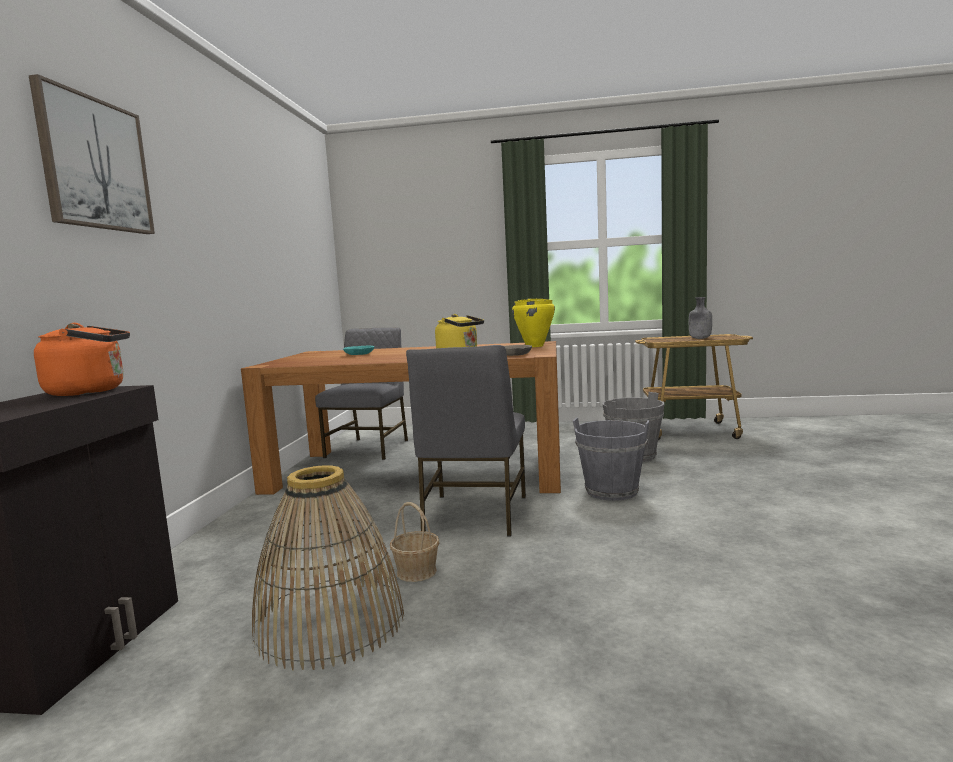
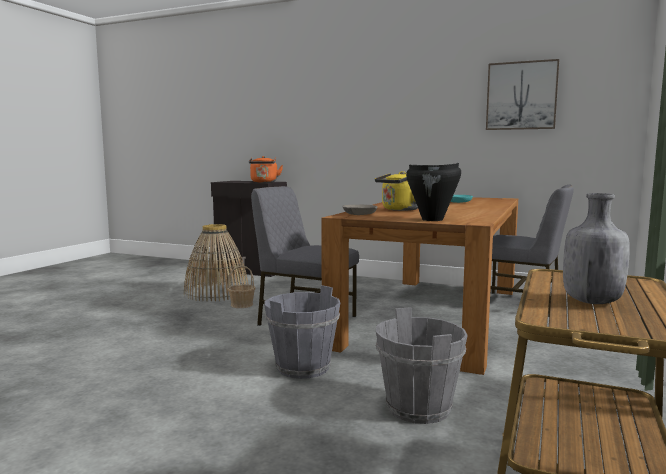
camera: 105 degrees right, 0 degrees up
picture [29,74,155,234] -> picture moved to [486,59,559,130]
yellow cooking pot [512,298,555,347] -> black cooking pot [406,163,461,221]

